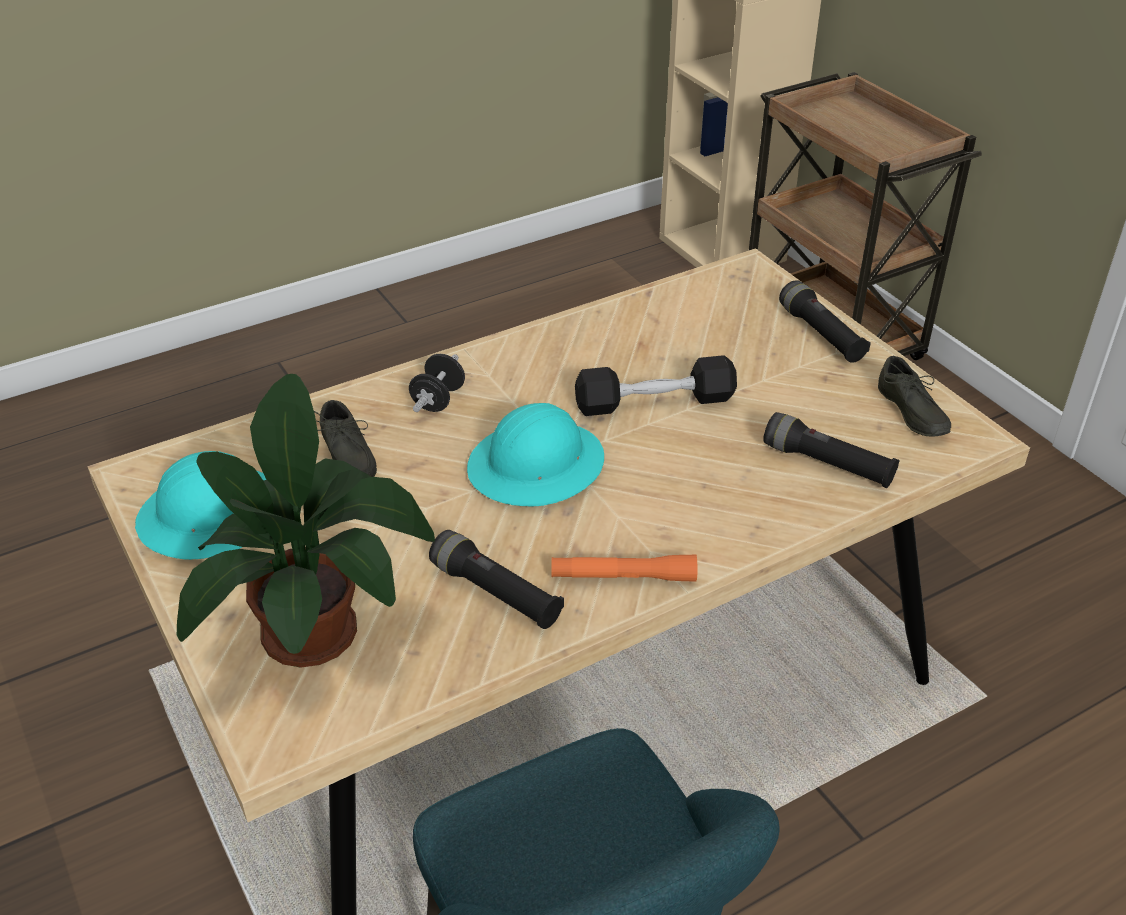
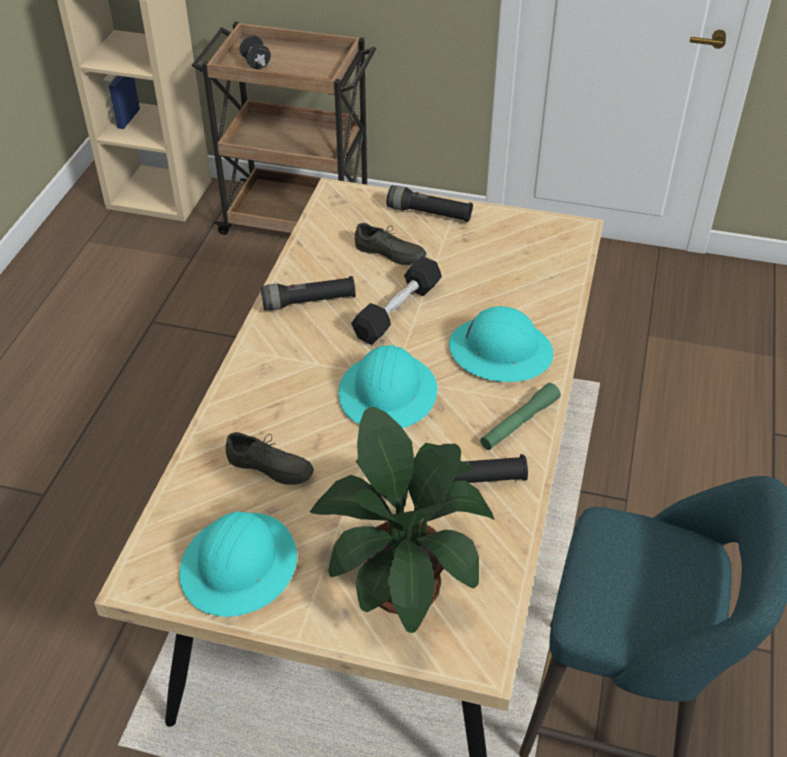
camera: 45 degrees left, 5 degrees up
black dumbbell [409,354,465,412] -> black dumbbell moved to [240,35,271,69]
orange flashlight [552,555,697,582] -> green flashlight [480,383,561,450]
black flashlight [763,412,900,488] -> black flashlight moved to [261,276,356,310]
grey shoe [878,356,951,437] -> grey shoe moved to [355,223,427,265]
none -> turquoise hard hat [449,306,553,382]

